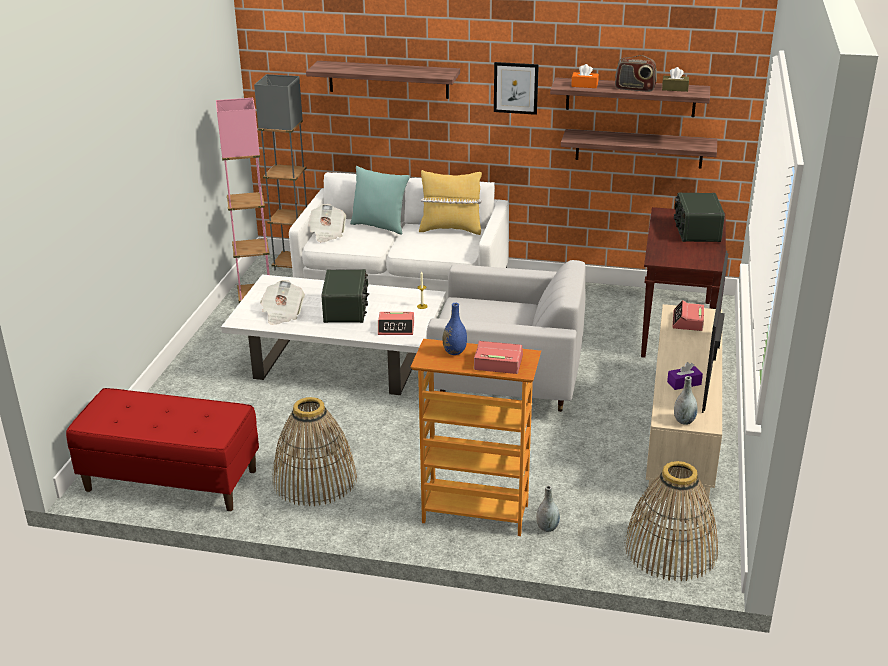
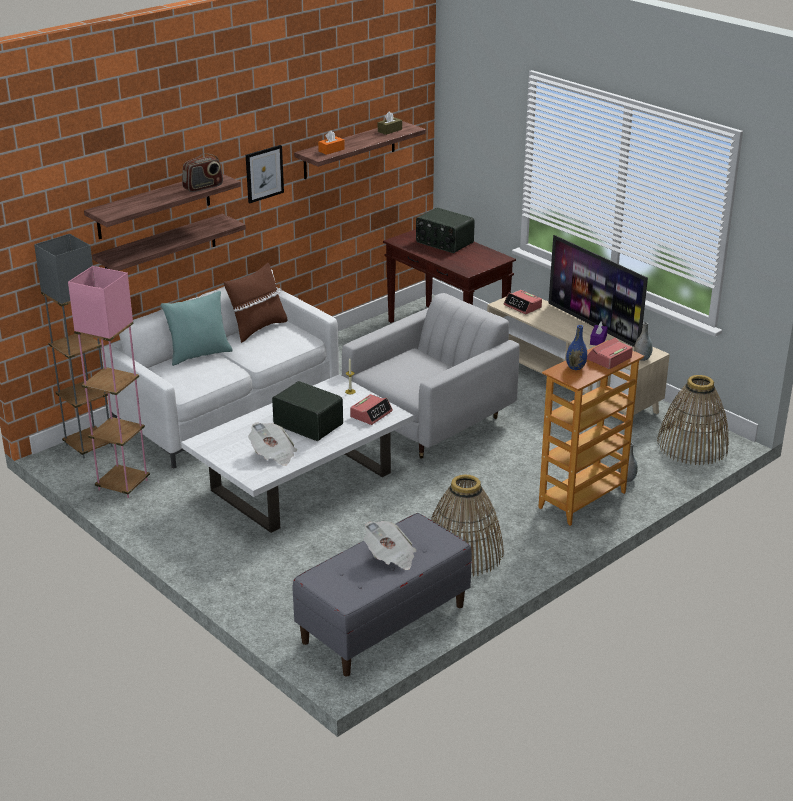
camera: 55 degrees left, 0 degrees up
red bench [66,388,259,511] -> grey bench [293,513,472,676]
newspaper [308,204,347,242] -> newspaper moved to [364,521,416,570]
yellow pillow [419,170,482,235] -> brown pillow [224,263,288,343]
shelf [561,129,717,168] -> shelf moved to [92,214,246,271]
radio [615,55,657,92] -> radio moved to [182,153,223,192]

